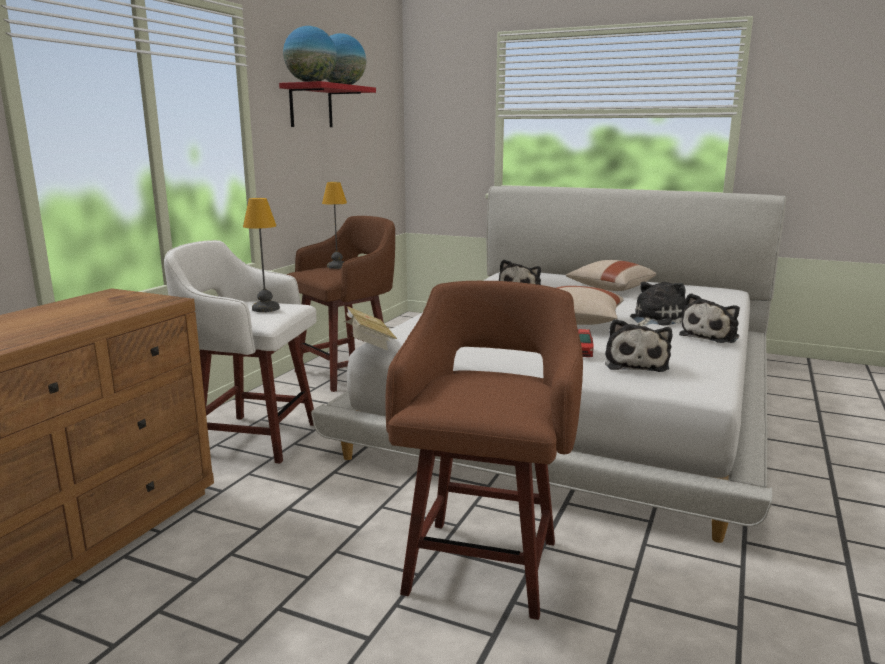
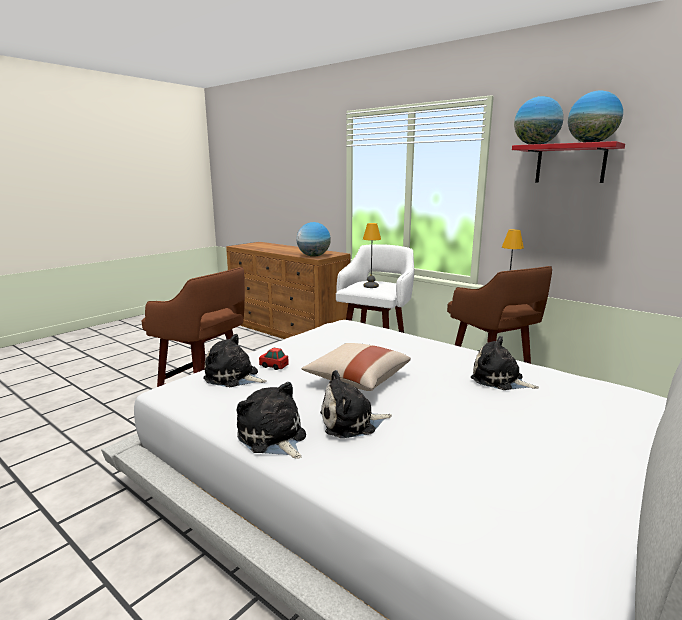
camera: 105 degrees right, 0 degrees up
book [343,306,397,350] -> none
beige pillow [565,260,656,291] -> none
plush toy [630,282,686,326] -> plush toy turned 105 degrees clockwise [320,370,392,438]
none -> globe [296,222,331,257]

